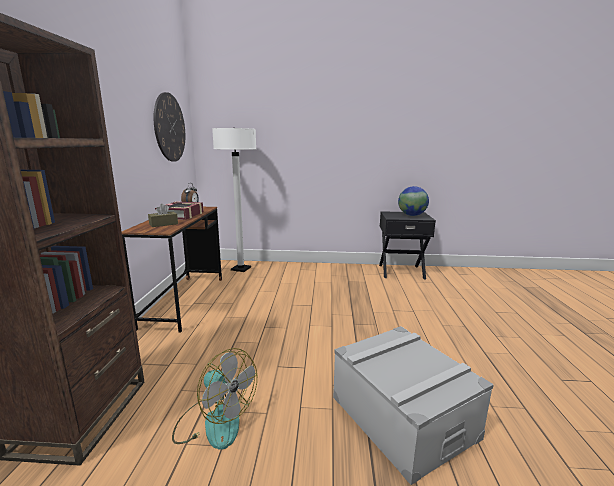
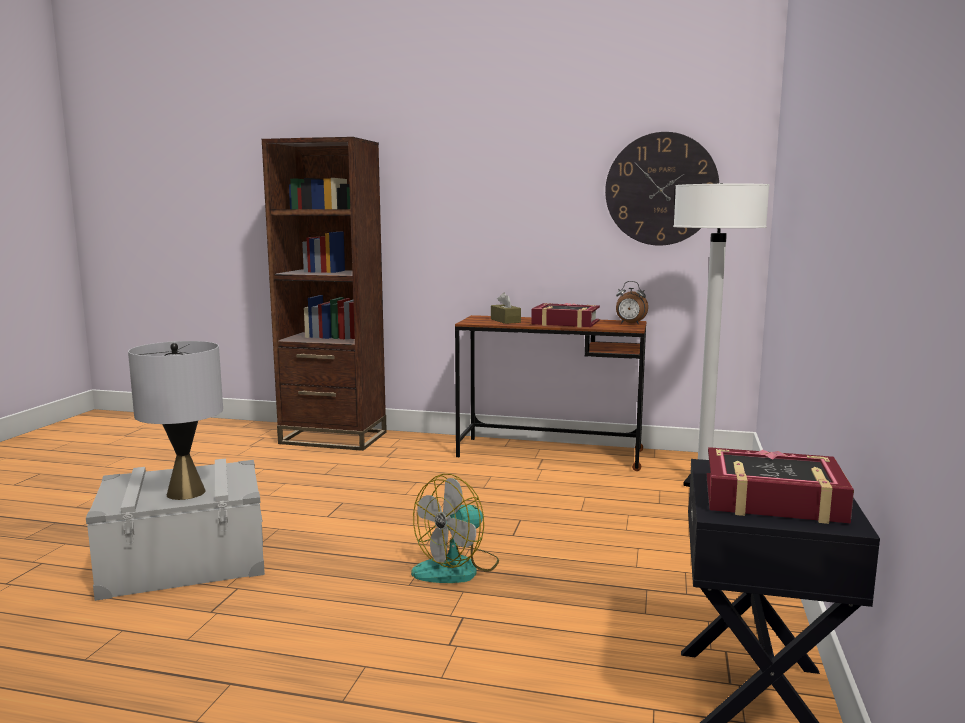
camera: 100 degrees right, 5 degrees down
fan [172,348,257,450] -> fan moved to [411,474,499,583]
globe [398,186,429,216] -> book [707,447,854,524]
none -> grey table lamp [128,341,223,500]

